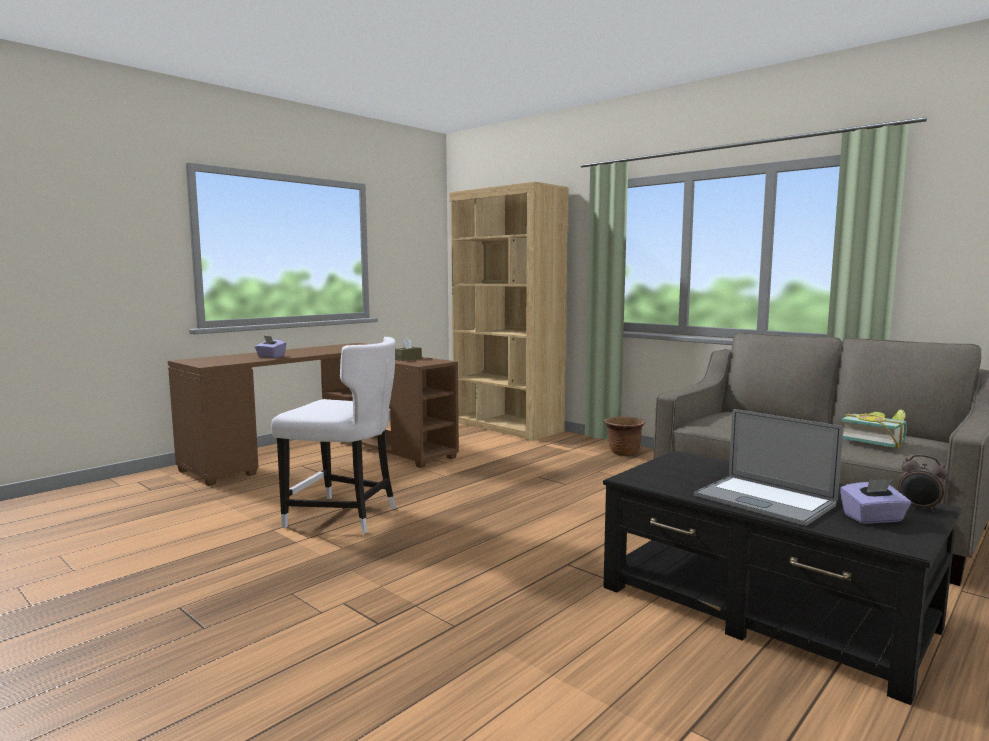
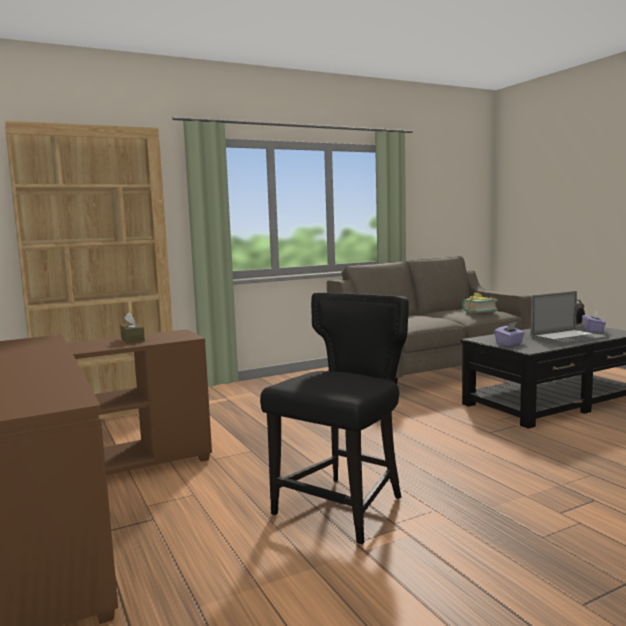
camera: 70 degrees left, 0 degrees up
purple tissue box [255,336,286,358] -> purple tissue box moved to [494,322,525,346]
white chair [271,337,396,533] -> black chair [260,293,409,544]
brown planter [604,416,646,456] -> none

